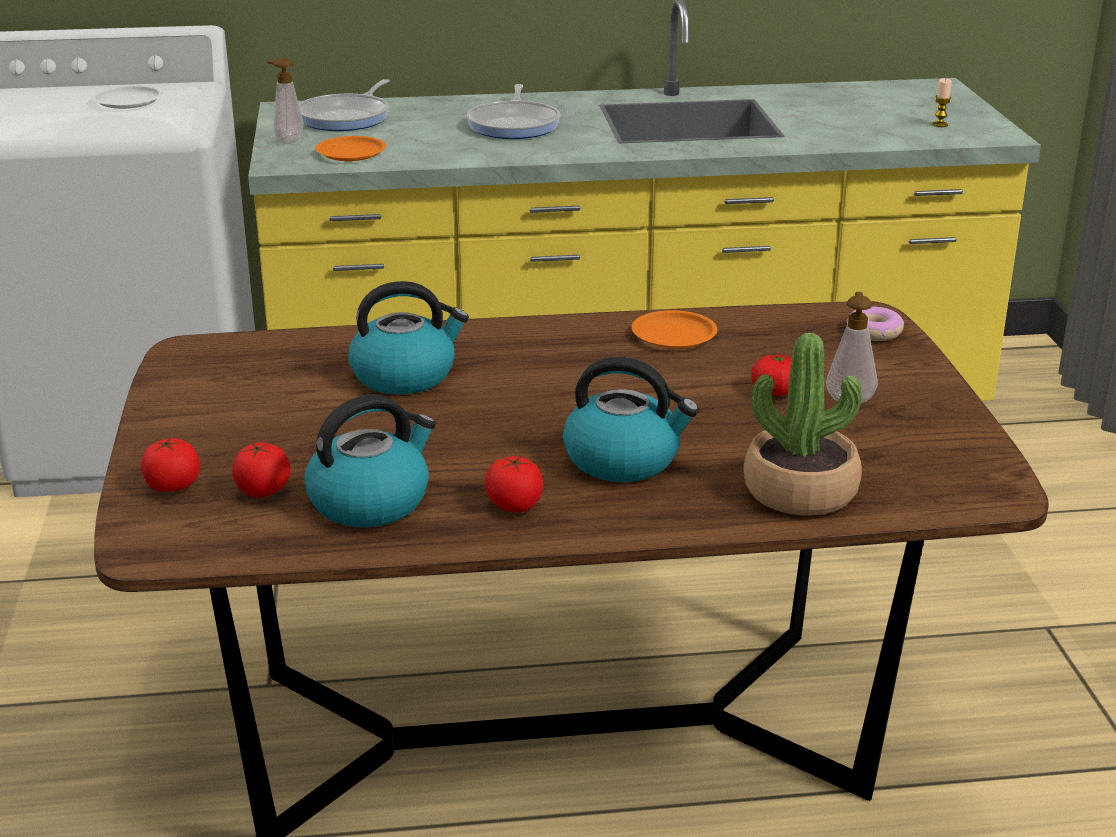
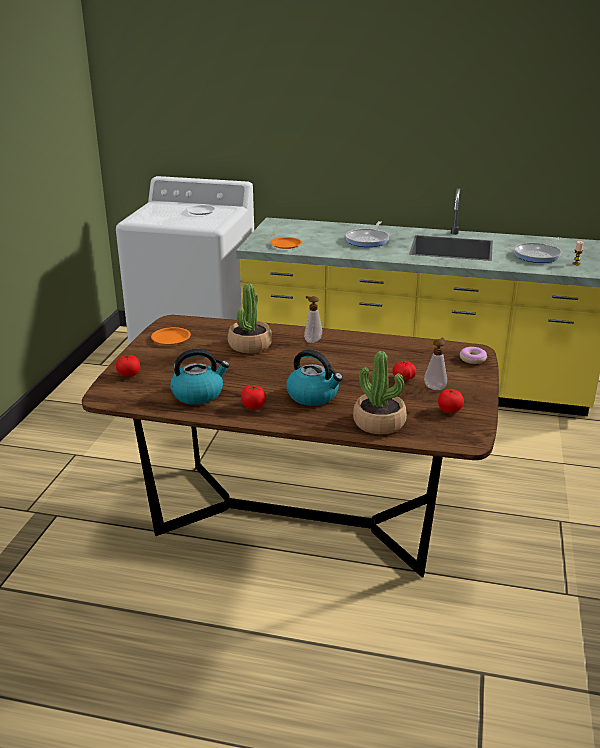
camera: 20 degrees right, 0 degrees up
tomato [232,443,291,498] -> tomato moved to [438,388,464,413]
soap dispenser [267,58,304,144] -> soap dispenser moved to [304,296,322,343]
frying pan [299,79,390,131] -> frying pan moved to [514,237,562,263]
kettle [348,281,469,395] -> potted plant [228,283,272,353]
orange plate [631,310,718,348] -> orange plate moved to [151,327,191,345]

